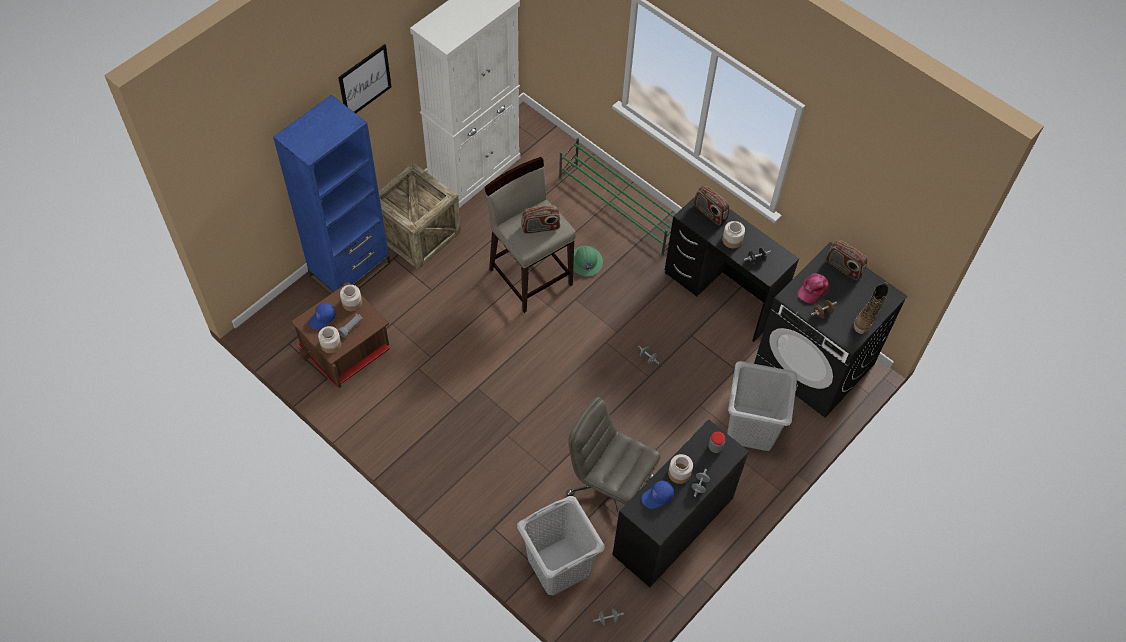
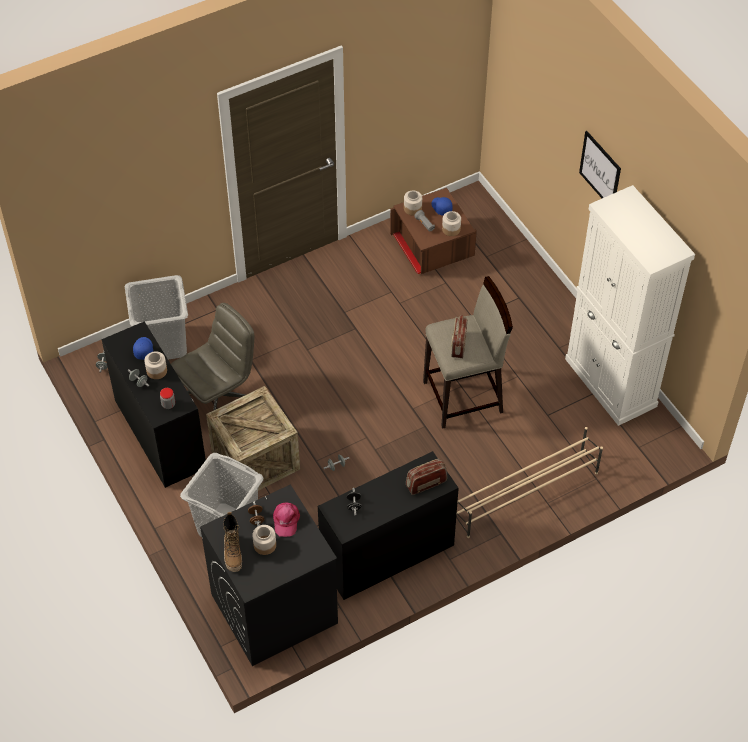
camera: 110 degrees right, 5 degrees down
blue bookcase [273,95,390,294] -> none
crate [379,162,461,270] -> crate moved to [206,386,300,491]
green shoe rack [559,138,674,256] -> beige shoe rack [456,427,603,538]
green hard hat [573,246,603,277] -> none
jar [722,221,745,248] -> jar moved to [252,525,276,555]
pink cap [798,273,829,304] -> pink cap turned 150 degrees counterclockwise [273,503,300,537]
radio [826,240,867,280] -> none
boot [853,282,888,334] -> boot turned 150 degrees counterclockwise [223,512,242,572]

